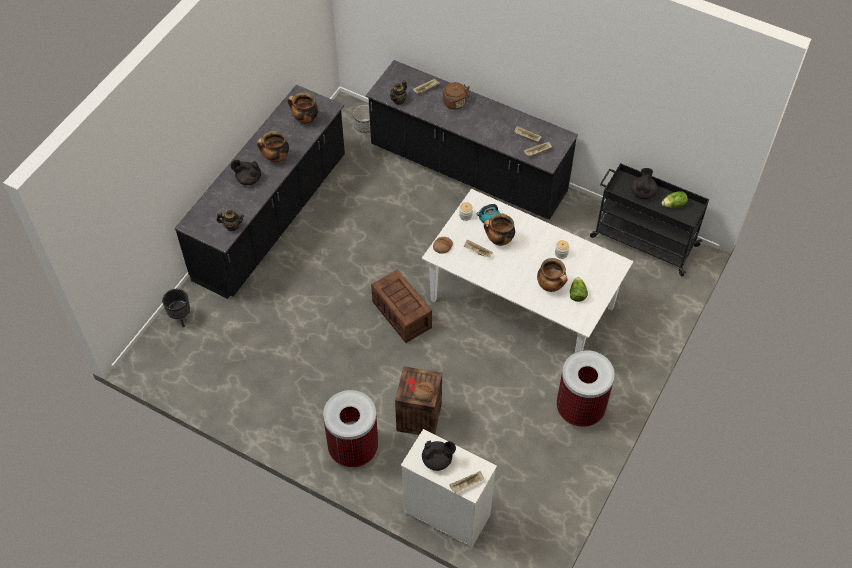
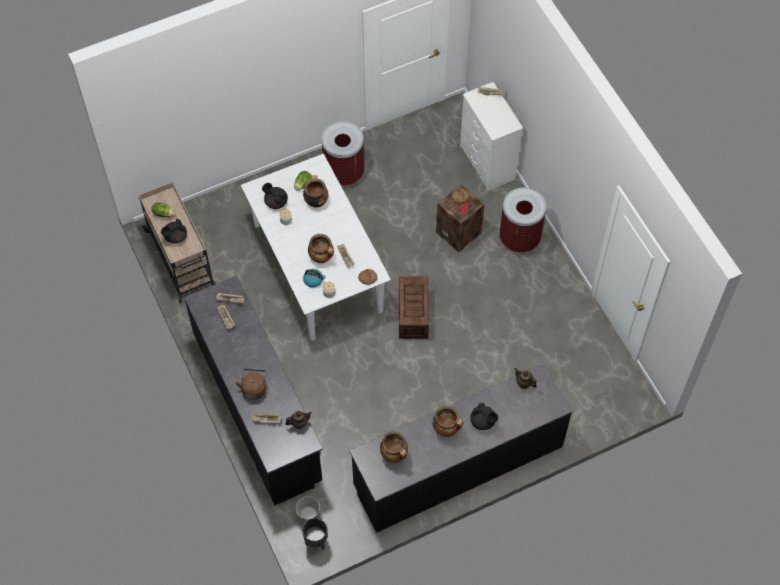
camera: 145 degrees left, 5 degrees up
black planter [162,289,190,327] -> black planter moved to [302,518,327,550]
black teapot [422,441,456,471] -> black teapot moved to [262,183,288,209]
black cart [590,163,709,276] -> beige cart [139,182,216,303]

